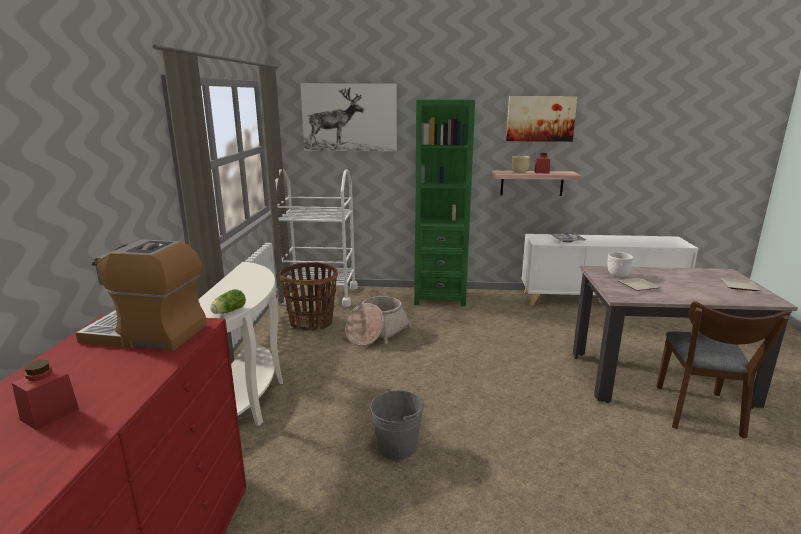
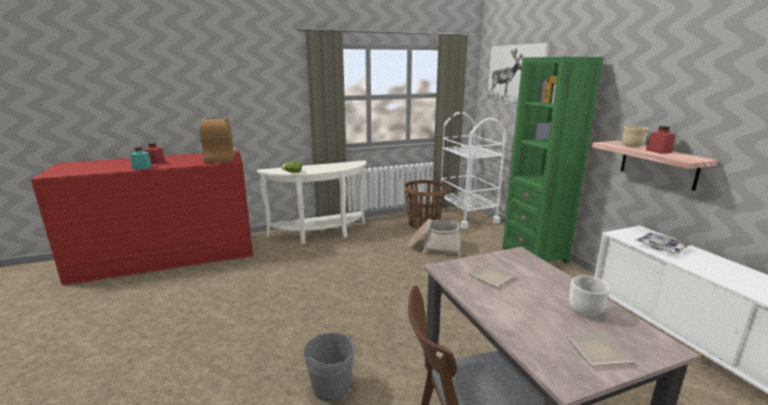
camera: 65 degrees right, 0 degrees up
grey bucket [370,389,424,460] -> grey bucket moved to [303,333,355,402]
picture [506,96,578,142] -> none
white bowl [607,252,633,277] -> white bowl moved to [569,276,610,316]
none -> turquoise jar [130,147,152,170]

